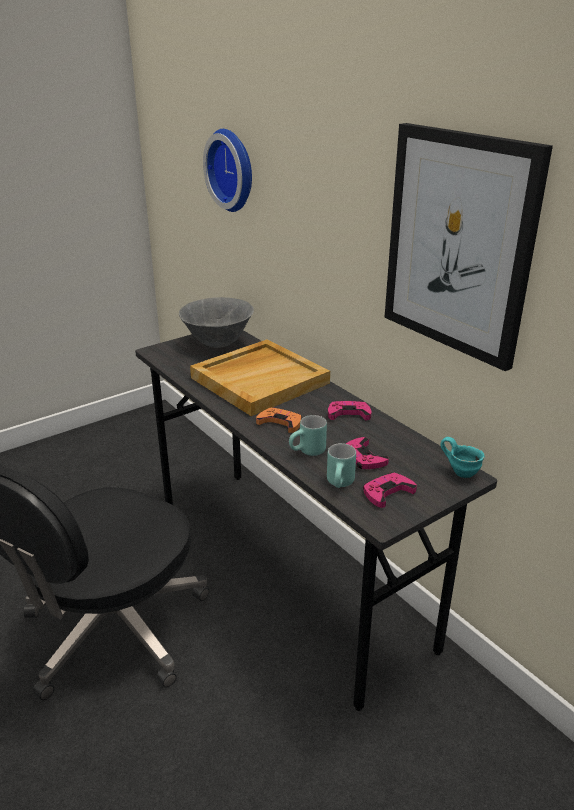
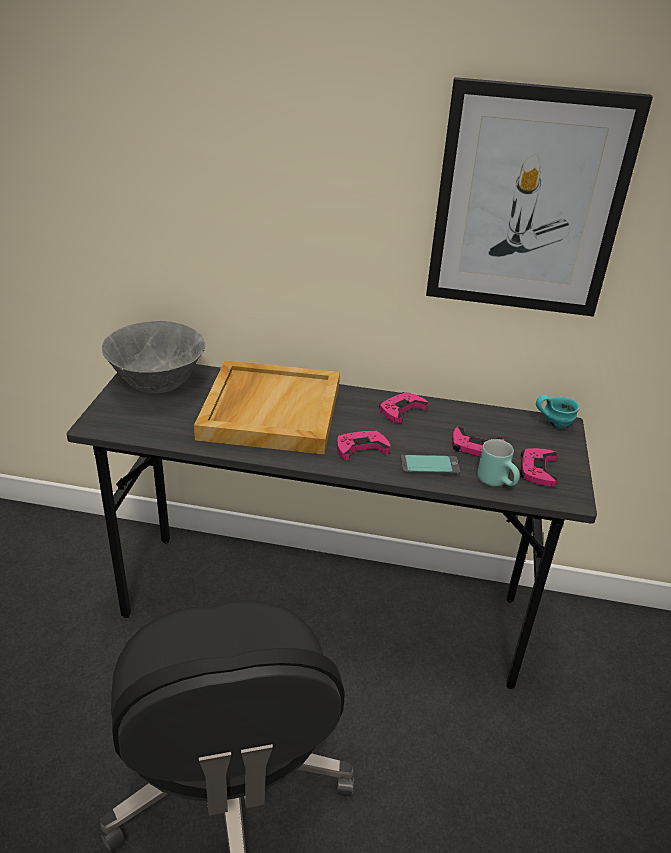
camera: 45 degrees left, 5 degrees up
wall clock [203,129,252,212] -> none
orange game controller [256,408,302,433] -> pink game controller [337,430,390,460]
turquoise mug [289,415,327,456] -> phone [401,455,460,475]

